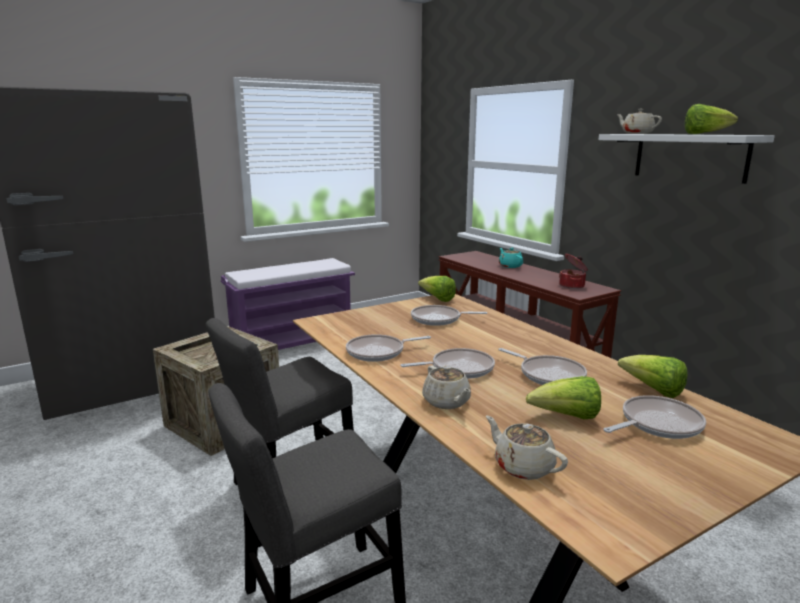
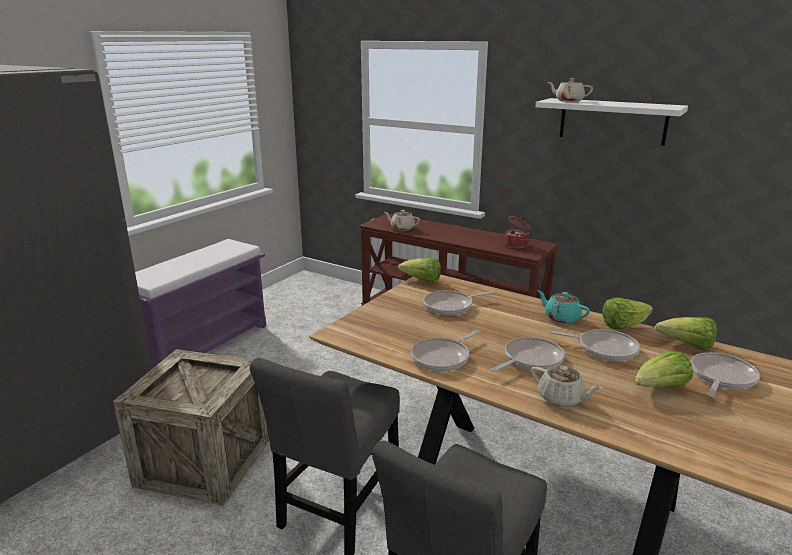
camera: 25 degrees left, 5 degrees up
beige teapot [486,416,568,480] -> beige teapot moved to [384,210,420,231]
turquoise teapot [499,248,523,268] -> turquoise teapot moved to [537,290,590,324]
lettuce [685,104,738,134] -> lettuce moved to [602,297,653,330]

